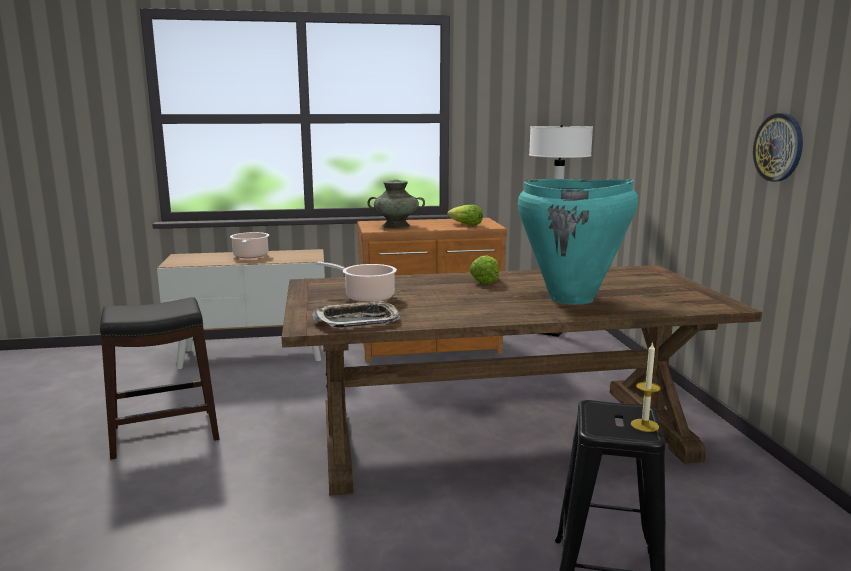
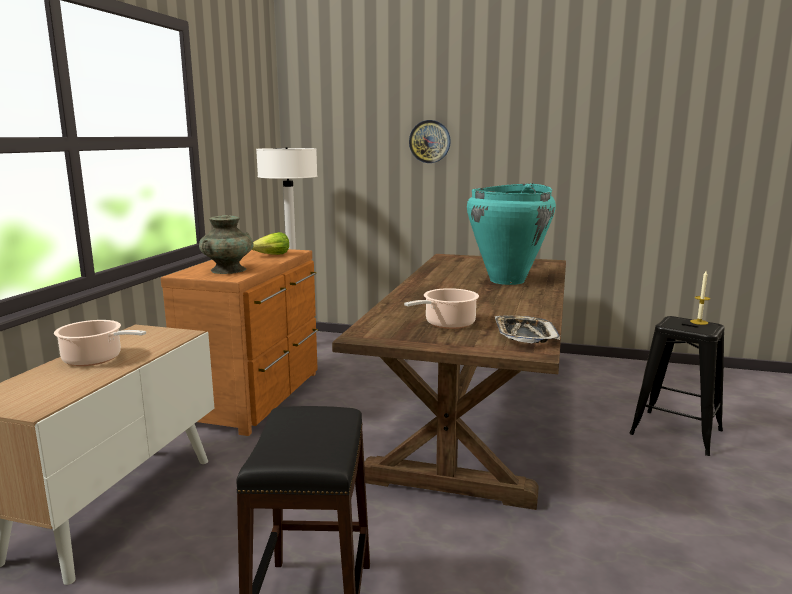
camera: 65 degrees left, 0 degrees up
lettuce [469,256,499,284] -> none
wall clock [753,113,803,182] -> wall clock moved to [409,120,451,163]

